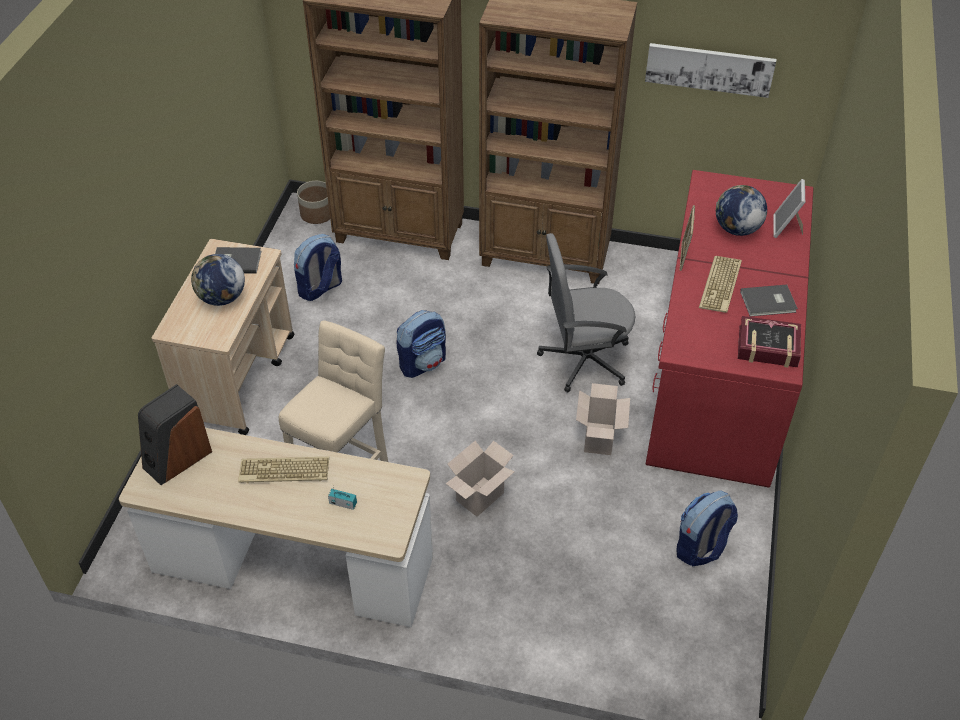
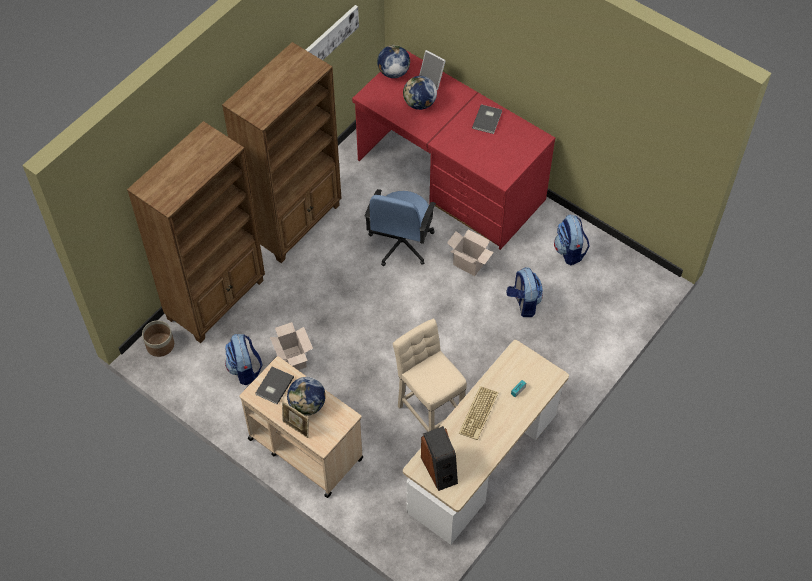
camera: 65 degrees left, 10 degrees up
backpack [396,310,446,378] -> backpack moved to [506,267,543,317]
cardboard box [446,441,514,517] -> cardboard box moved to [270,322,313,370]
grey office chair [537,233,635,393] -> blue office chair [365,189,436,266]
picture frame [679,205,695,271] -> picture frame moved to [282,402,309,438]
keyboard [699,256,742,313] -> none
book [738,316,801,368] -> none
none -> globe [377,45,410,78]

